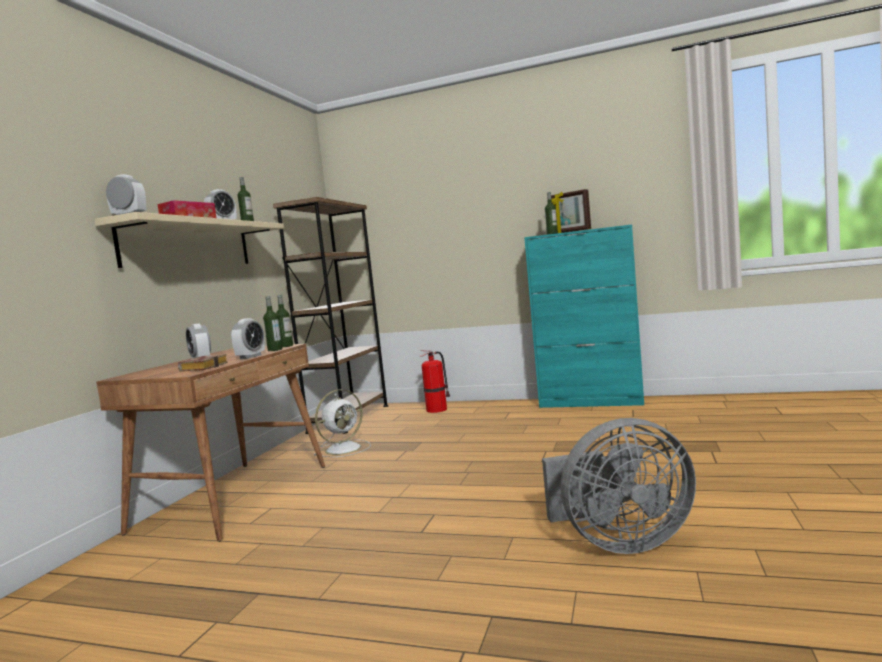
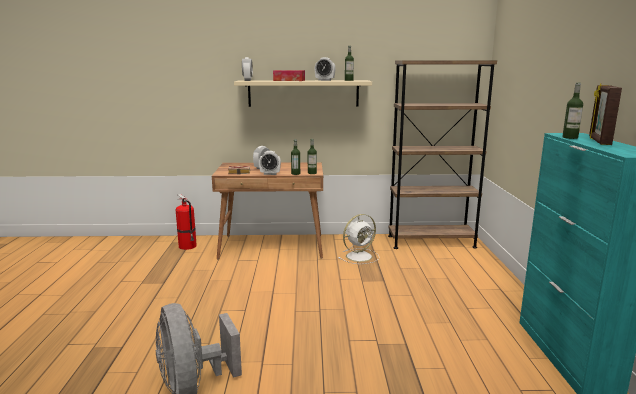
camera: 70 degrees right, 10 degrees up
white fan [314,389,371,457] -> white fan turned 60 degrees counterclockwise [338,214,380,264]
fire extinguisher [419,350,450,413] -> fire extinguisher moved to [175,194,197,250]

